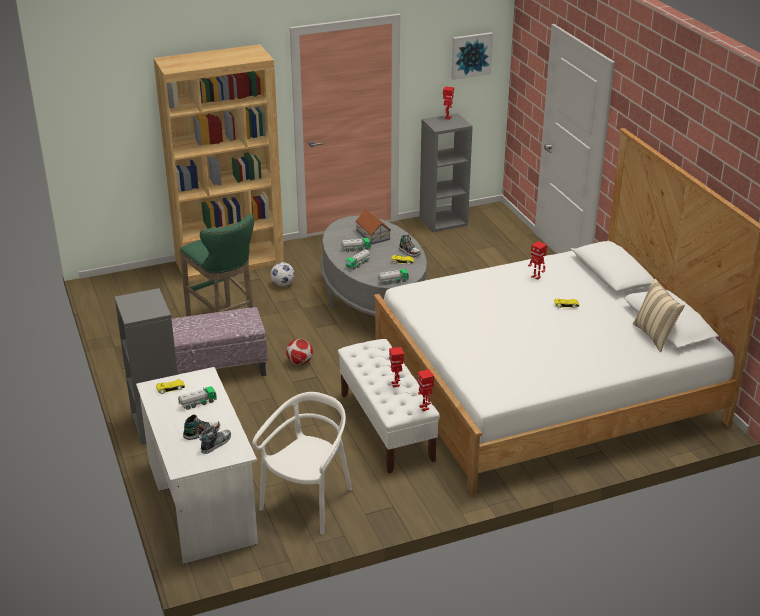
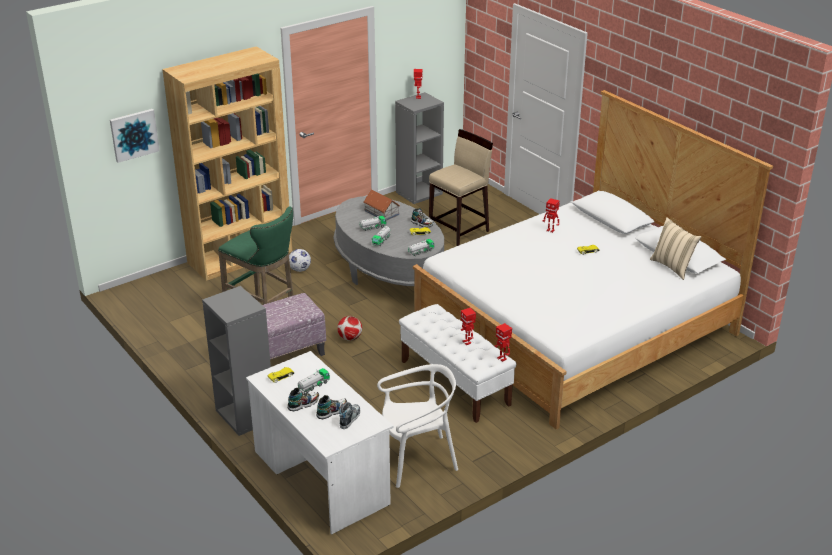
camera: 15 degrees left, 0 degrees up
white chair [252,392,352,534] -> white chair turned 60 degrees clockwise [377,364,458,488]
picture [451,32,493,80] -> picture moved to [110,109,160,163]
none -> shoe [287,388,319,411]
none -> beige stool [429,129,493,246]

